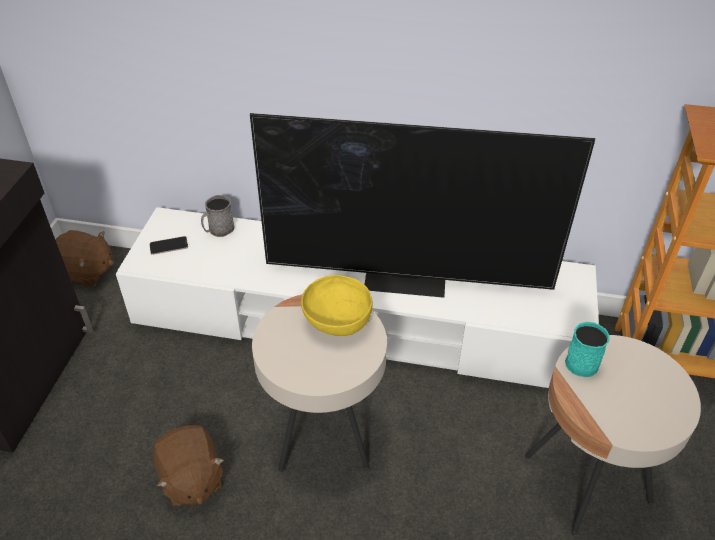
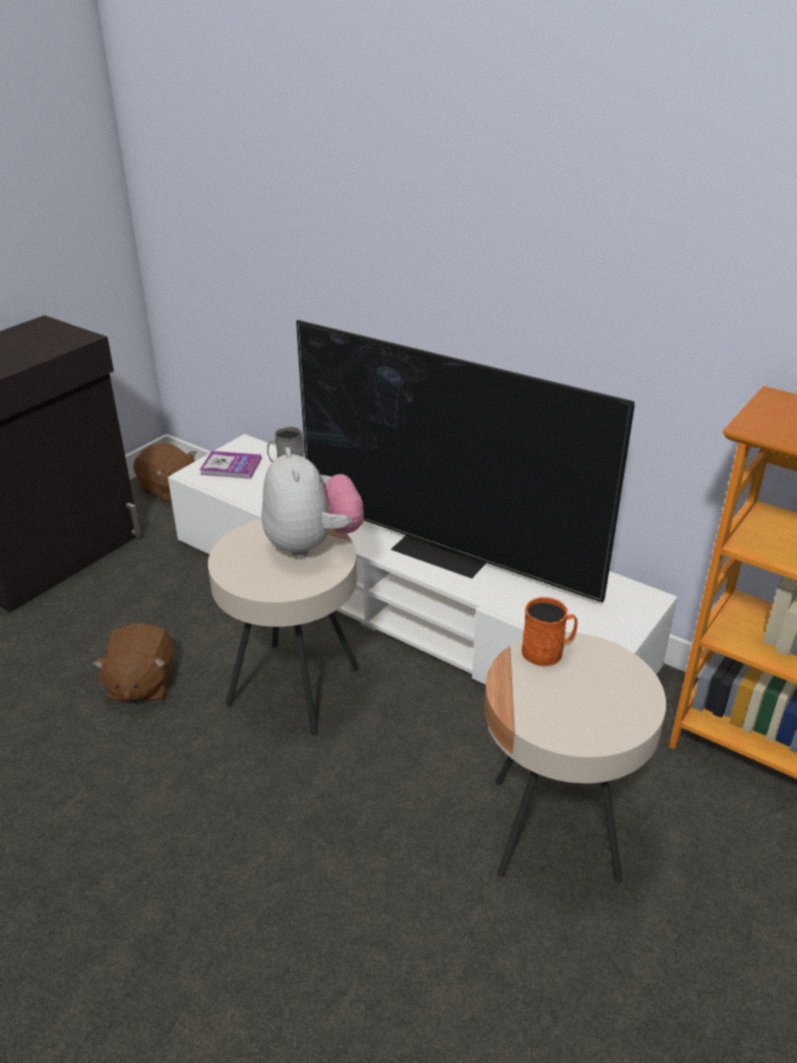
camera: 25 degrees right, 10 degrees down
phone [149,236,188,255] -> book [200,451,262,479]
yellow bowl [301,275,372,336] -> plush toy [262,448,364,558]
turquoise mug [565,322,610,377] -> orange mug [522,597,578,666]

